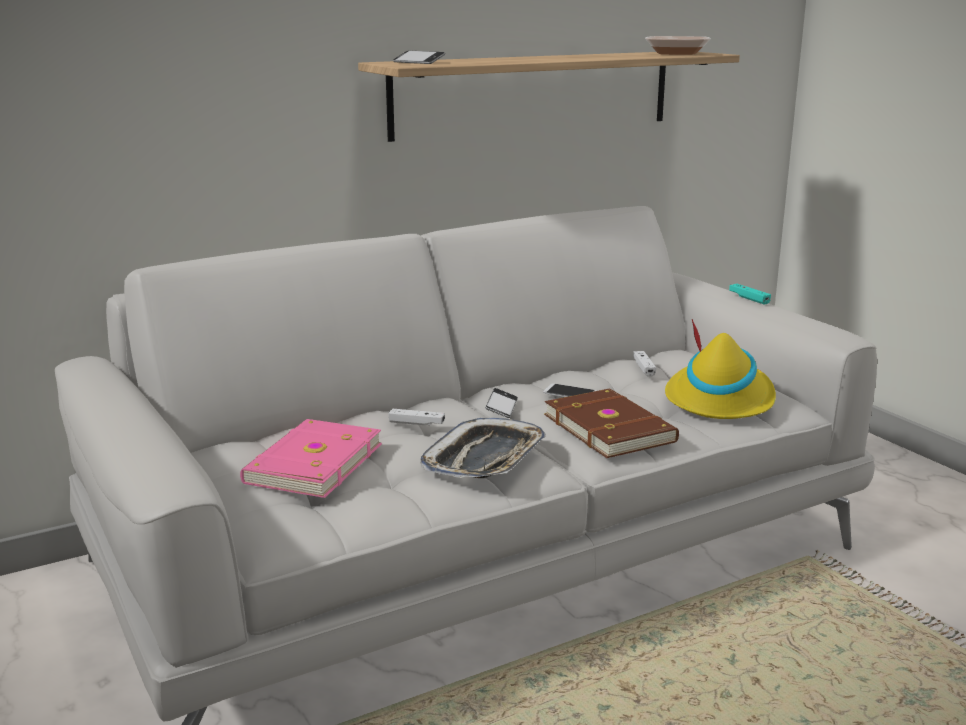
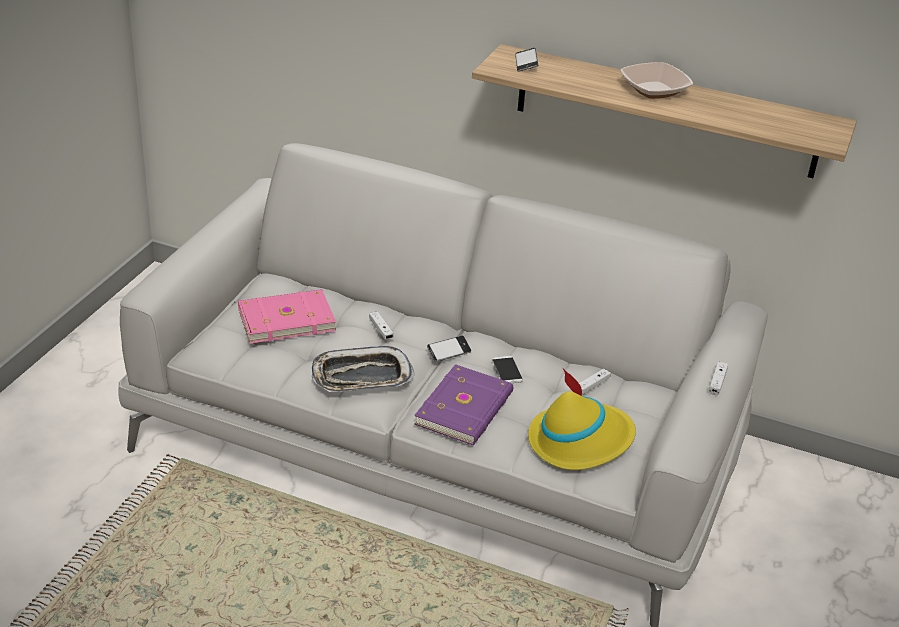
camera: 50 degrees right, 15 degrees up
brown book [544,389,679,458] -> purple book [414,364,513,445]
bowl [645,36,711,55] -> bowl moved to [620,62,693,99]
turquoise game controller [729,284,771,305] -> white game controller [709,361,728,395]

